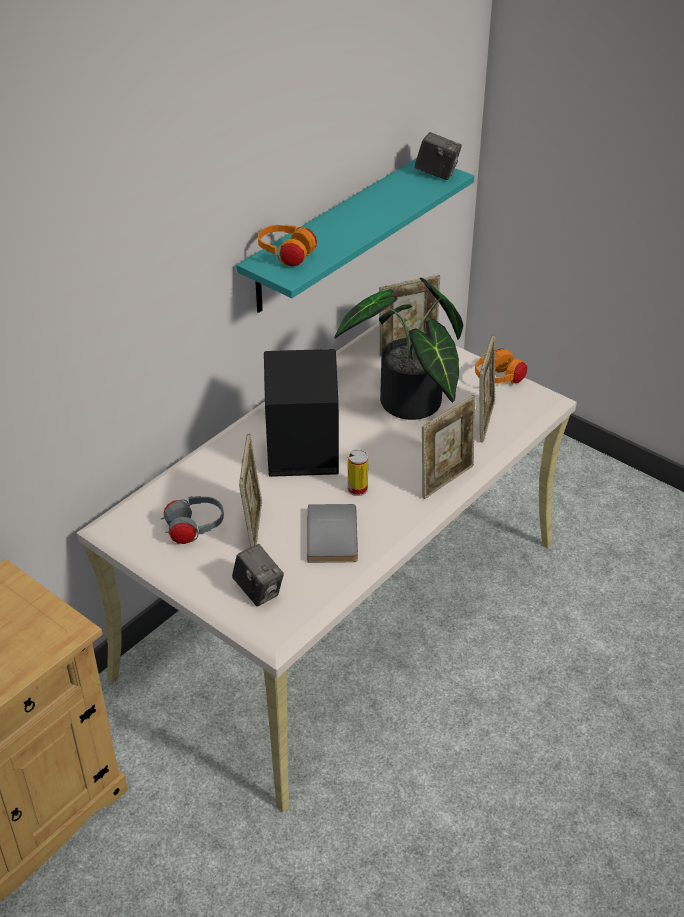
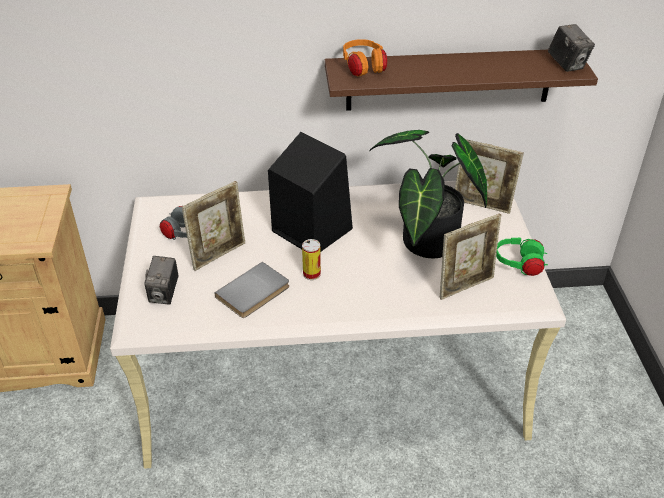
camera: 45 degrees right, 0 degrees up
turquoise shelf [236,158,474,313] -> brown shelf [325,50,598,111]
picture frame [422,395,476,499] -> none
orange headphones [475,349,527,385] -> green headphones [496,237,548,276]

